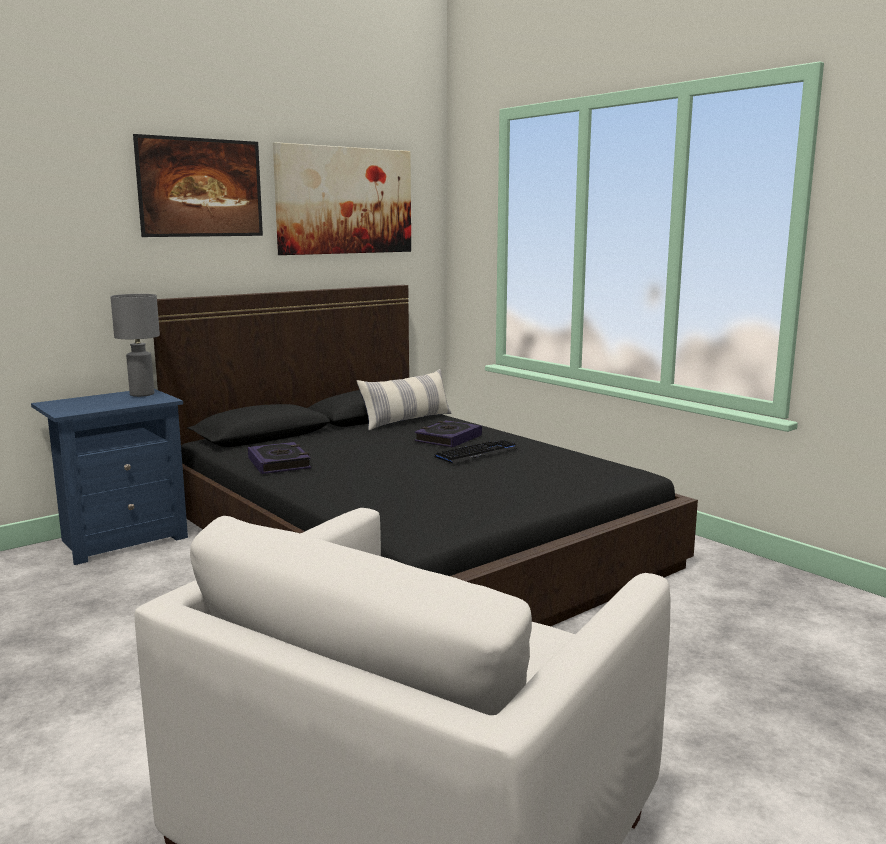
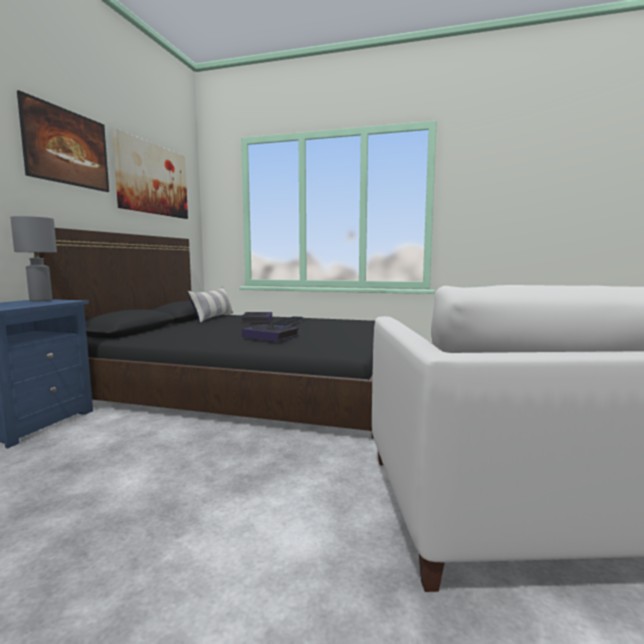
camera: 35 degrees left, 5 degrees down
book [248,442,311,474] -> book moved to [242,324,299,341]

